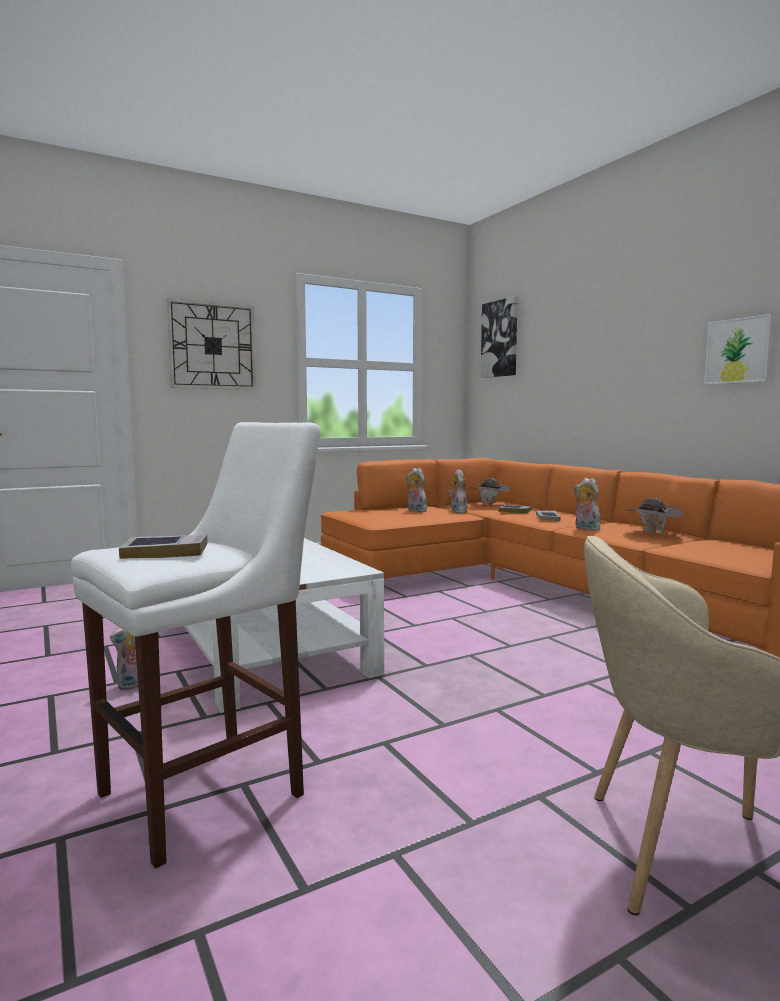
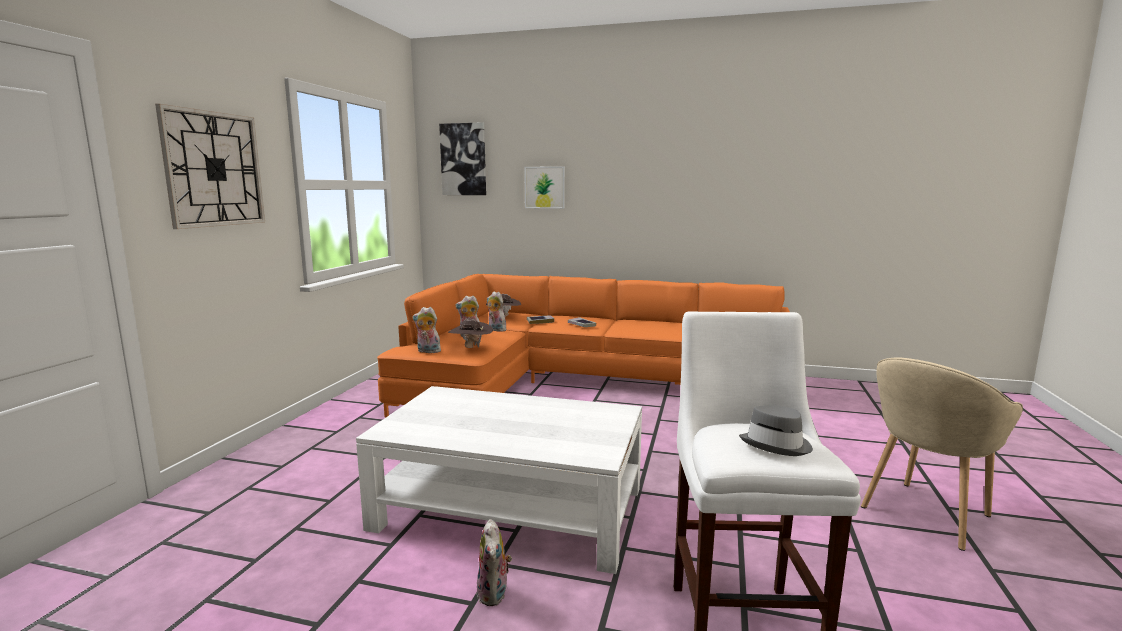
camera: 45 degrees left, 5 degrees up
book [119,535,208,559] -> grey hat [739,405,813,456]
plush toy [574,478,600,531] -> plush toy moved to [412,307,441,353]
brown hat [627,498,684,535] -> brown hat moved to [448,318,493,348]
picture [704,313,773,385] -> picture moved to [524,166,565,209]

